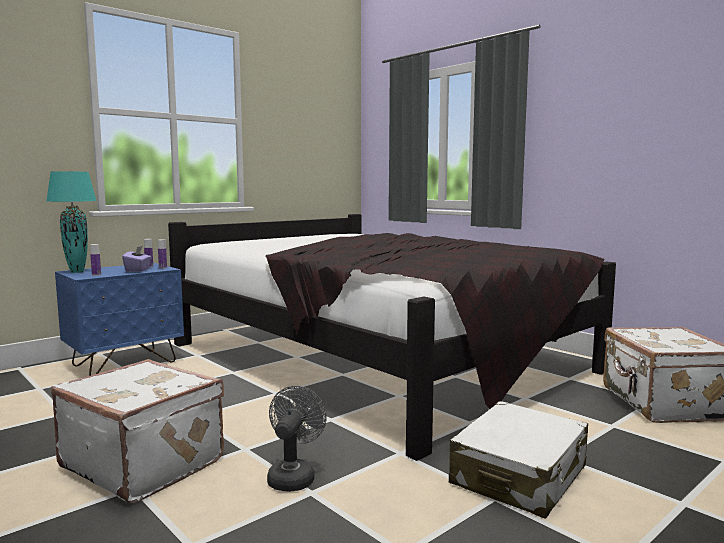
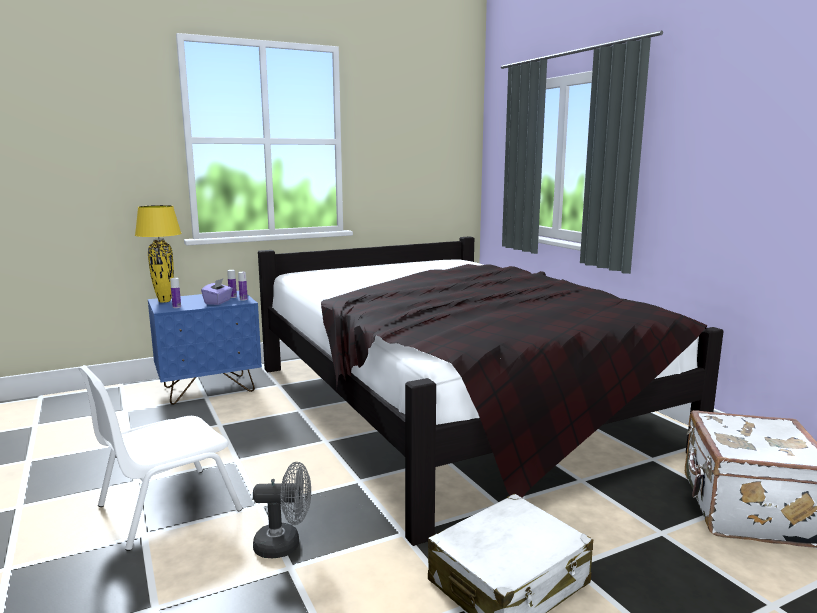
camera: 15 degrees right, 5 degrees up
turquoise table lamp [47,171,97,273] -> yellow table lamp [135,205,182,303]
white suitcase [51,359,224,503] -> white chair [79,365,242,551]
grey fan [267,386,327,492] -> grey fan turned 60 degrees clockwise [253,462,311,558]

